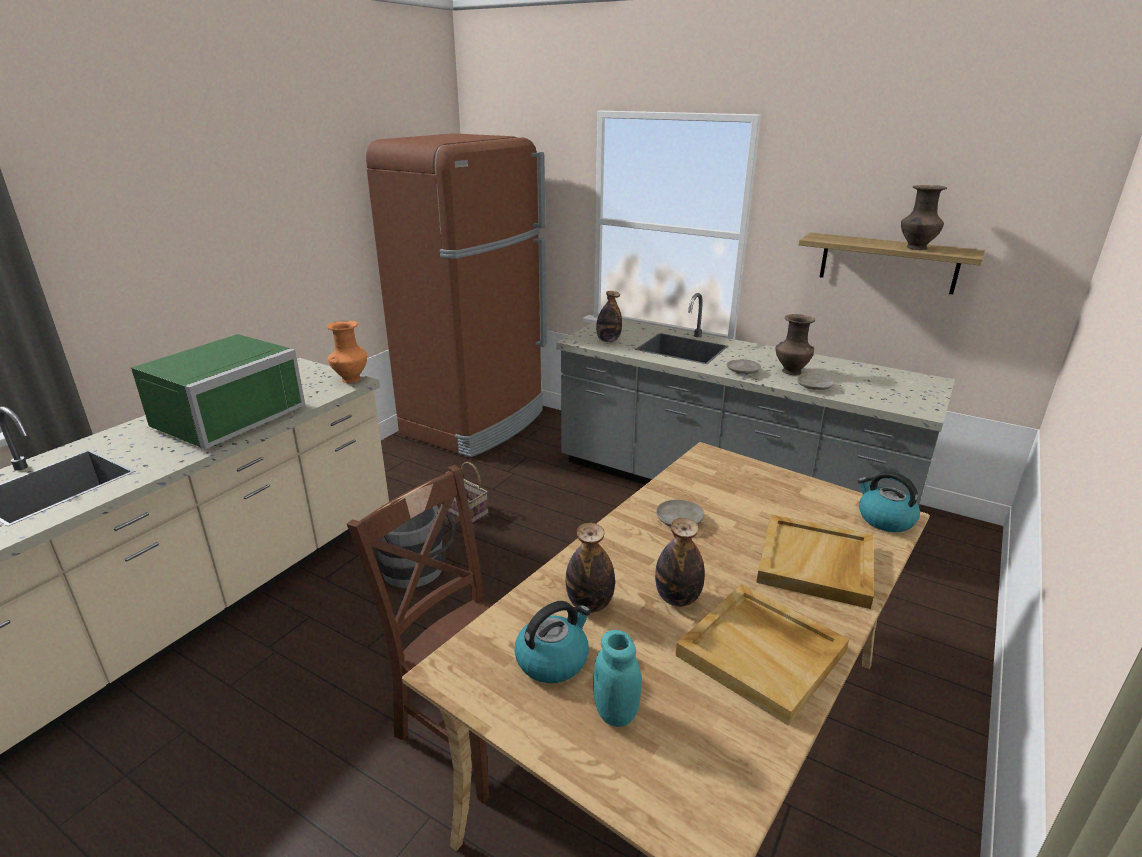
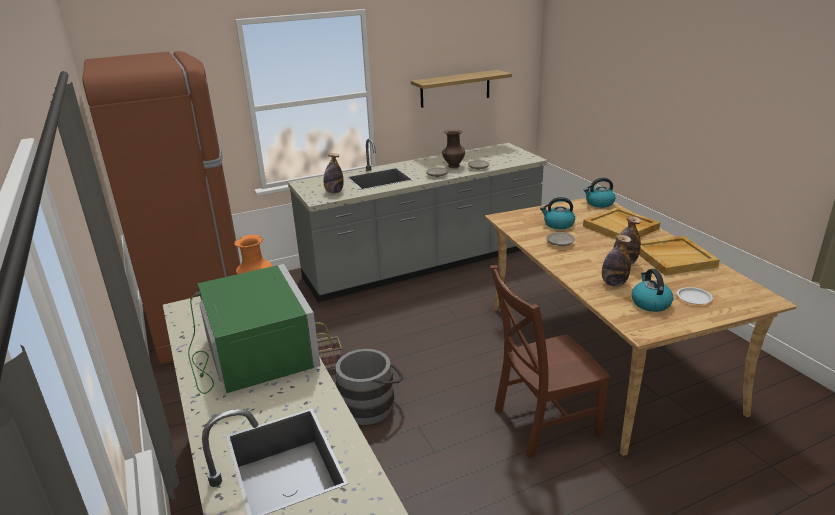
camera: 55 degrees left, 0 degrees up
turquoise jar [593,630,641,727] -> white plate [677,287,713,304]
brown vase [901,185,947,250] -> none
none -> kettle [540,197,575,229]

